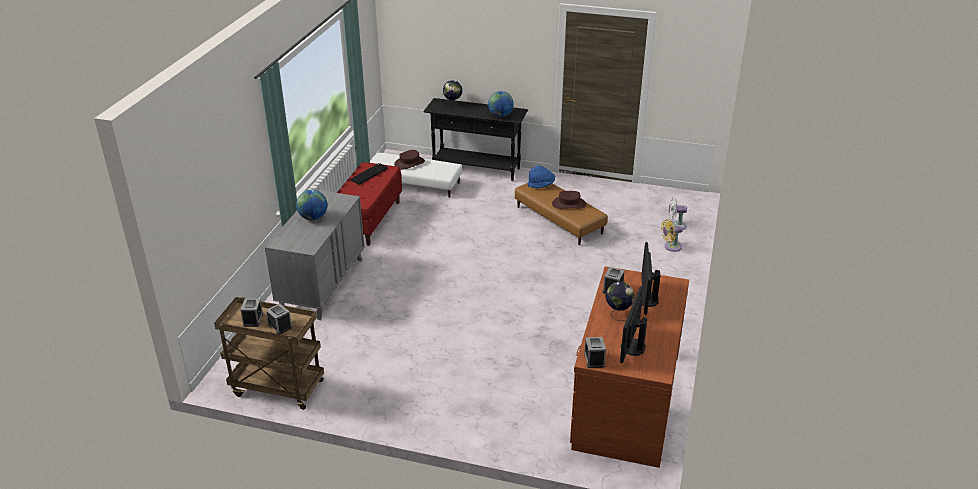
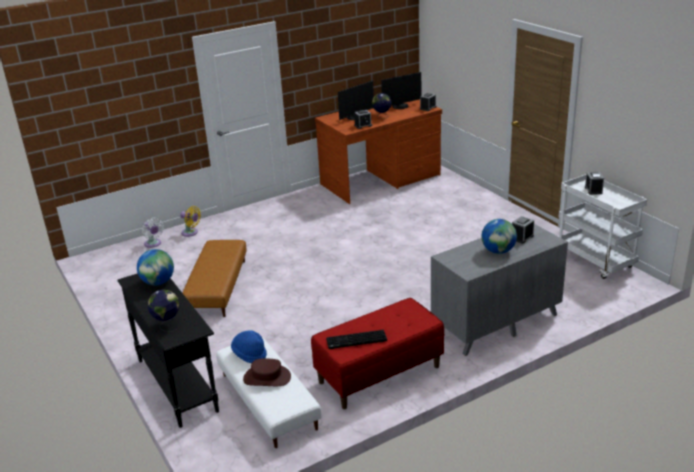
camera: 135 degrees left, 5 degrees down
brown cart [214,297,324,410] -> white cart [559,174,647,279]
alarm clock [240,299,263,327] -> alarm clock moved to [512,216,534,244]
blue hat [528,166,555,188] -> blue hat moved to [231,330,267,363]
brown hat [552,191,586,209] -> none

